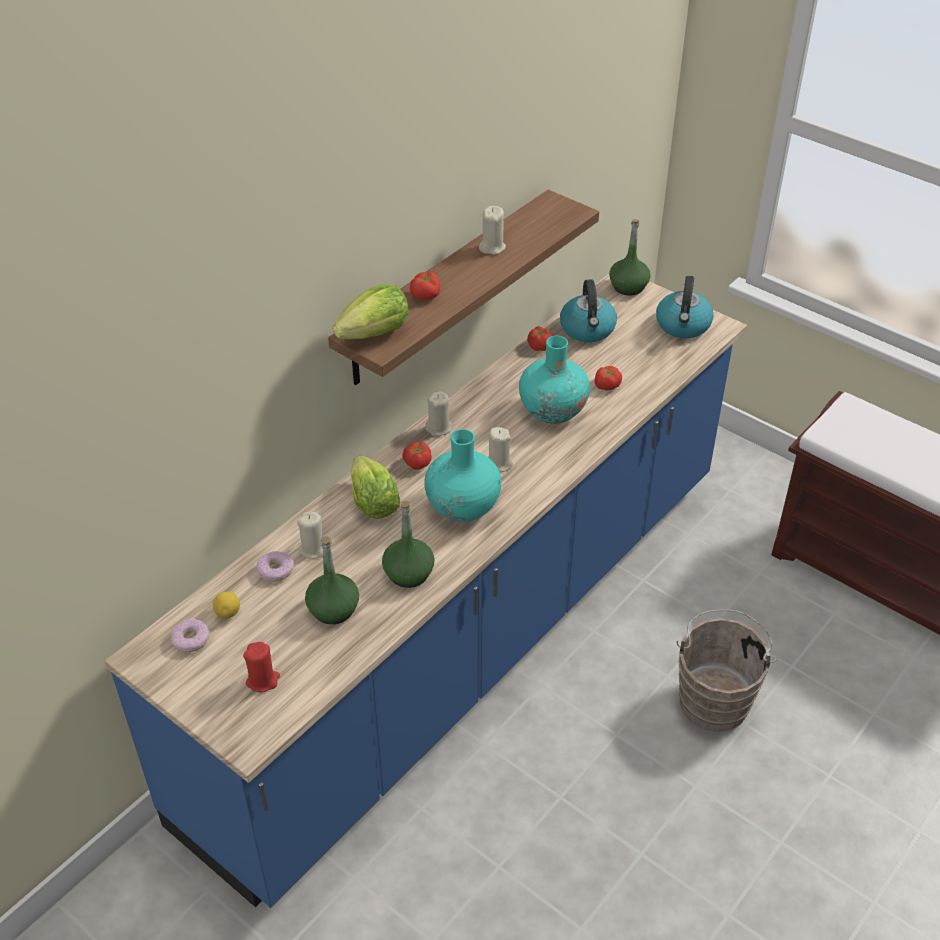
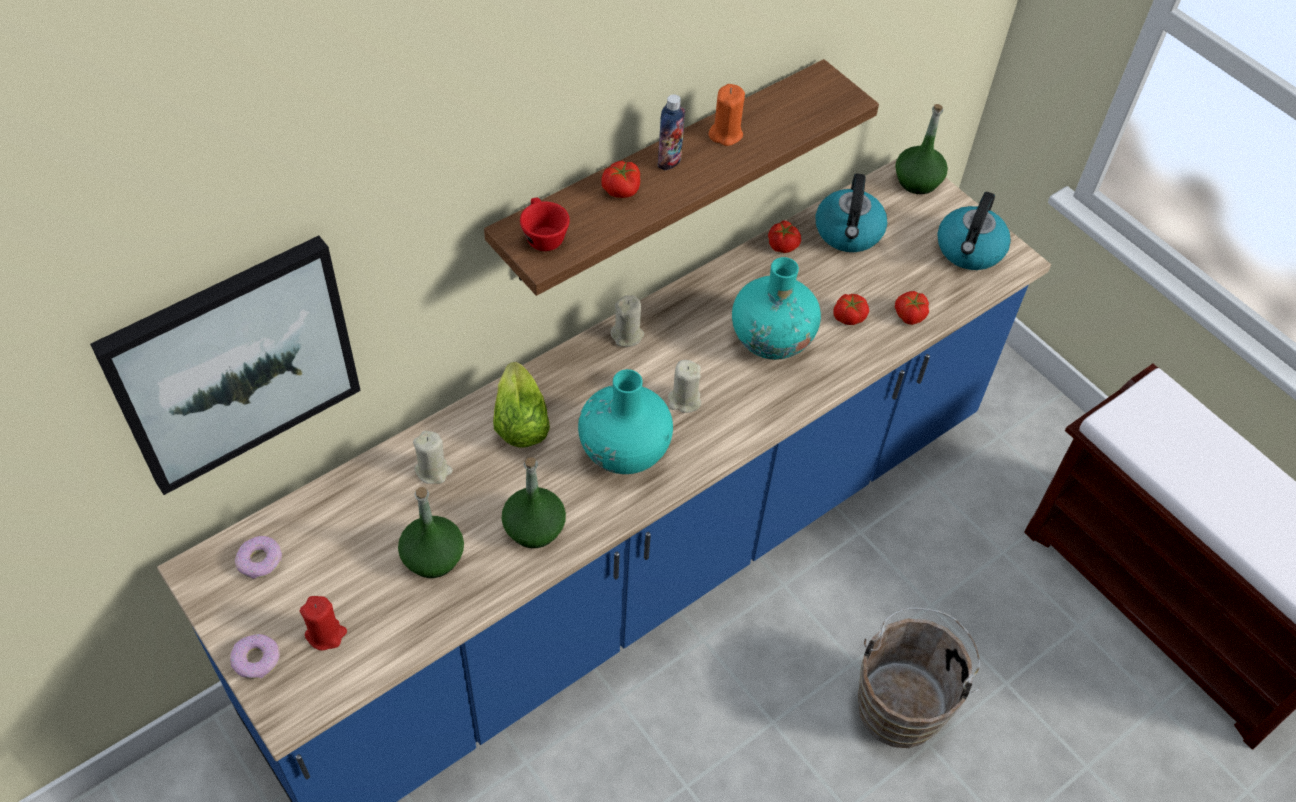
camera: 10 degrees right, 10 degrees up
lemon [213,592,240,619] -> none
donut [256,551,294,582] -> donut moved to [230,634,280,679]
lettuce [333,284,409,339] -> red cup [520,198,570,251]
tomato [402,442,432,470] -> tomato moved to [895,291,929,325]
beige candle [479,206,506,255] -> orange candle [708,84,745,146]
none -> picture [90,236,361,495]
none -> bottle [658,94,685,171]

